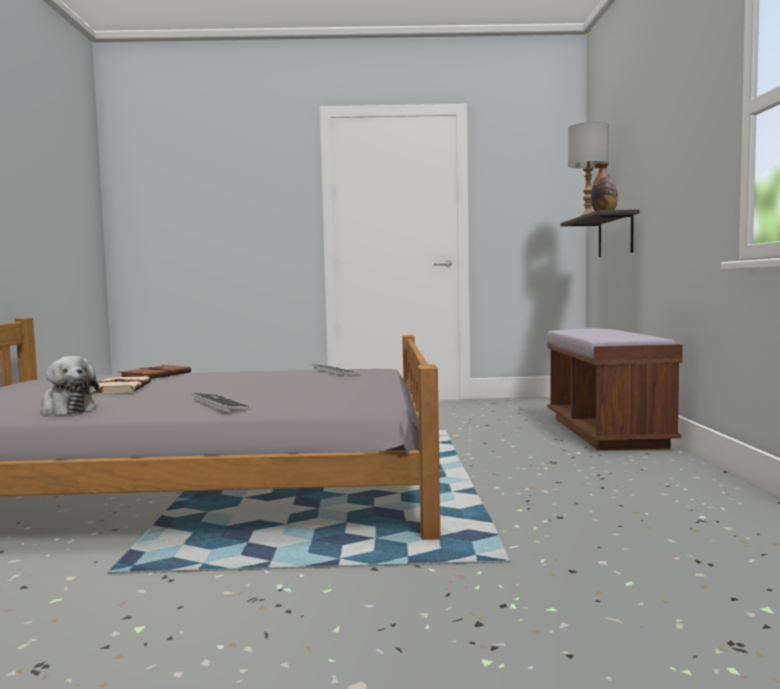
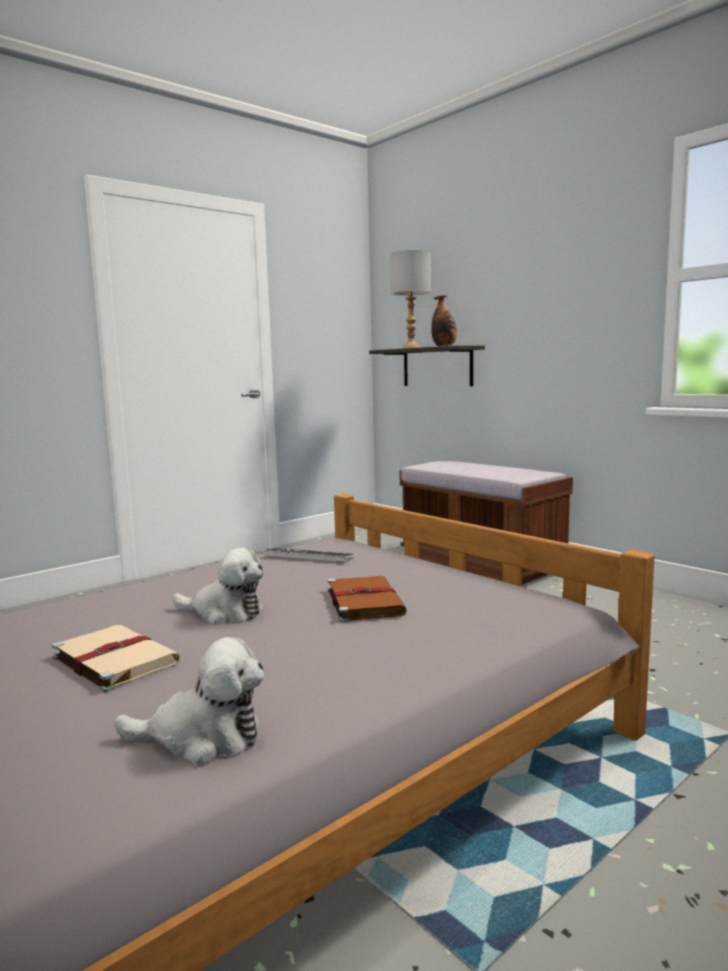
camera: 40 degrees left, 5 degrees up
brown book [118,365,191,379] -> brown book moved to [327,576,407,622]
keyboard [191,393,251,412] -> none
none -> plush toy [173,548,264,624]

